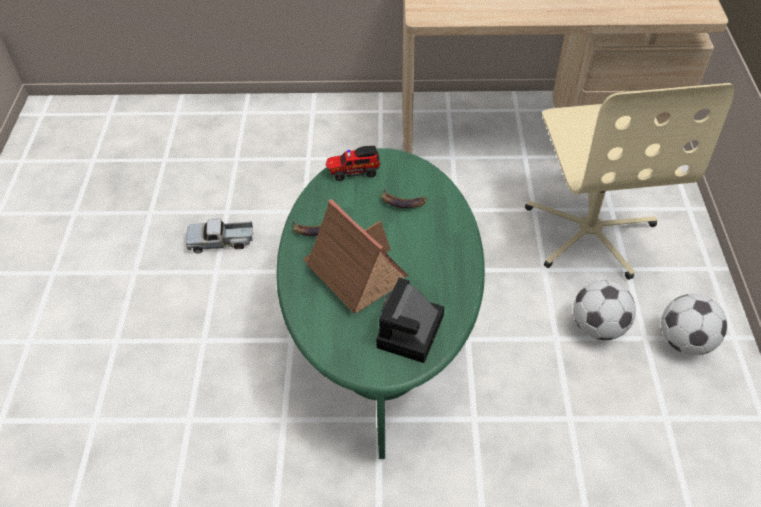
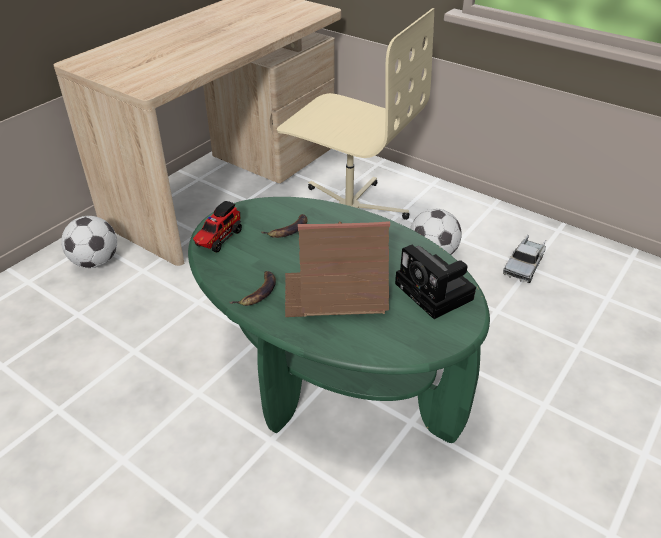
camera: 55 degrees left, 10 degrees down
toy truck [186,219,254,253] -> toy truck moved to [503,235,546,283]
football [661,294,727,355] -> football moved to [61,216,117,268]

